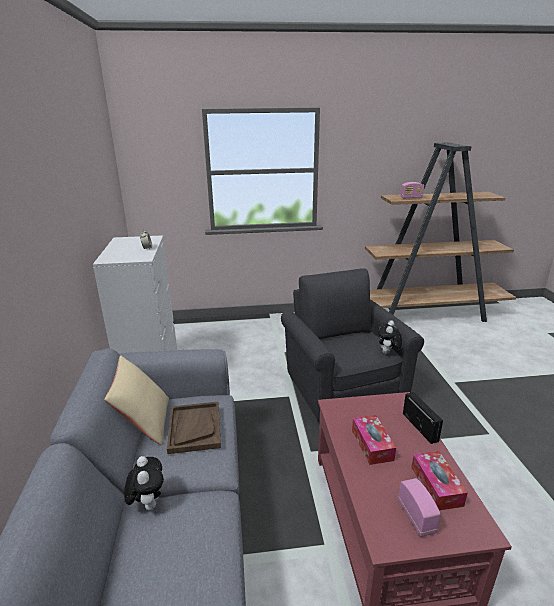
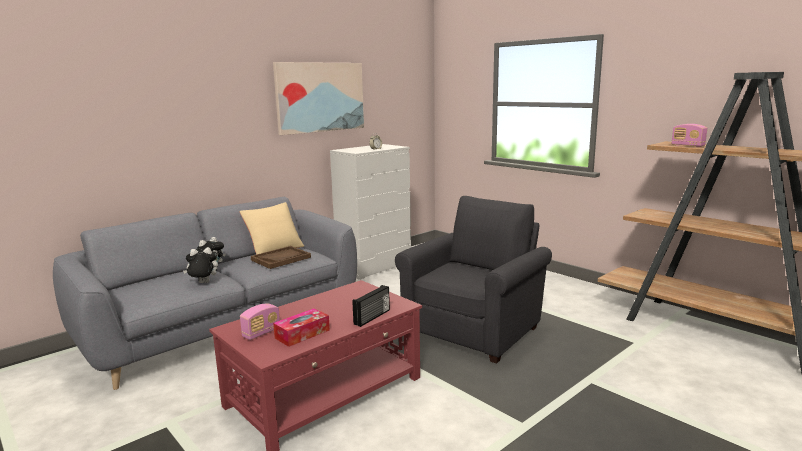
camera: 55 degrees right, 10 degrees down
tissue box [352,415,396,465] -> none
plush toy [378,320,402,354] -> plush toy moved to [183,247,218,283]
none -> picture [273,62,364,135]

